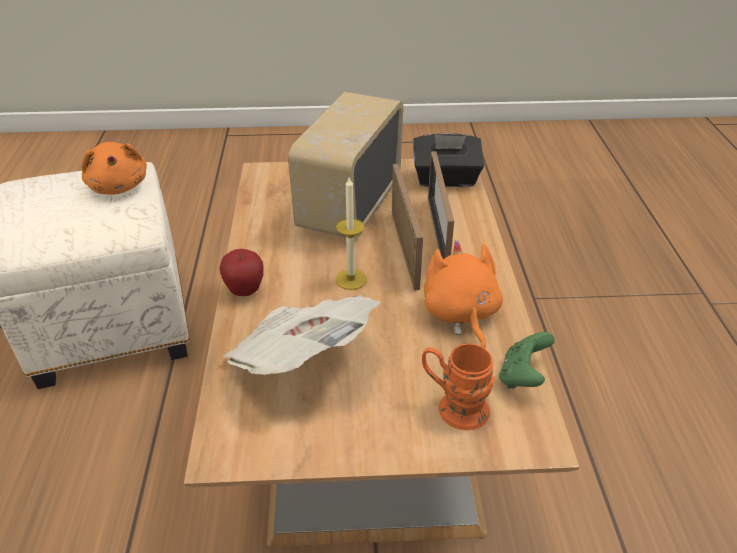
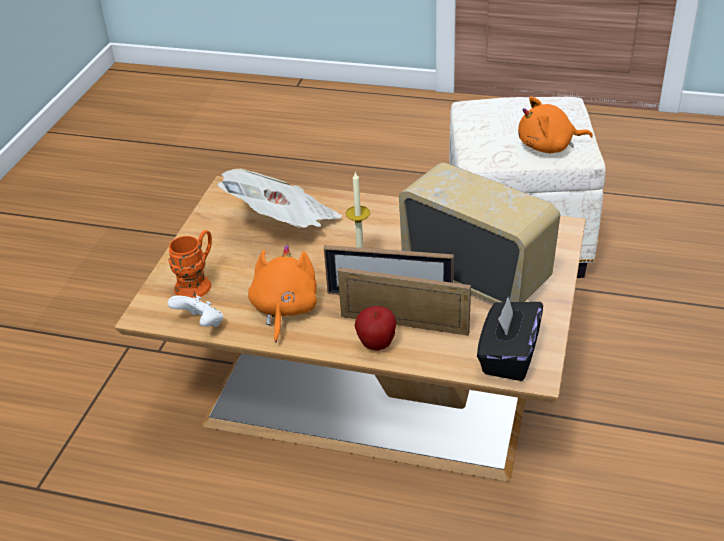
camera: 110 degrees right, 0 degrees up
apple [219,249,264,296] -> apple moved to [355,306,397,351]
orange plush toy [424,240,503,349] -> orange plush toy turned 90 degrees counterclockwise [248,245,317,343]
green game controller [499,332,555,389] -> white game controller [168,295,223,327]

